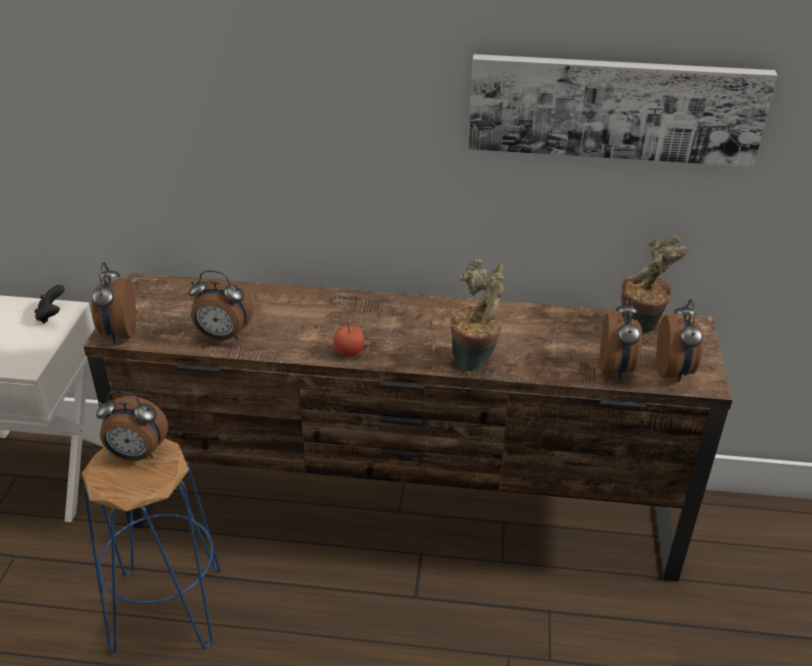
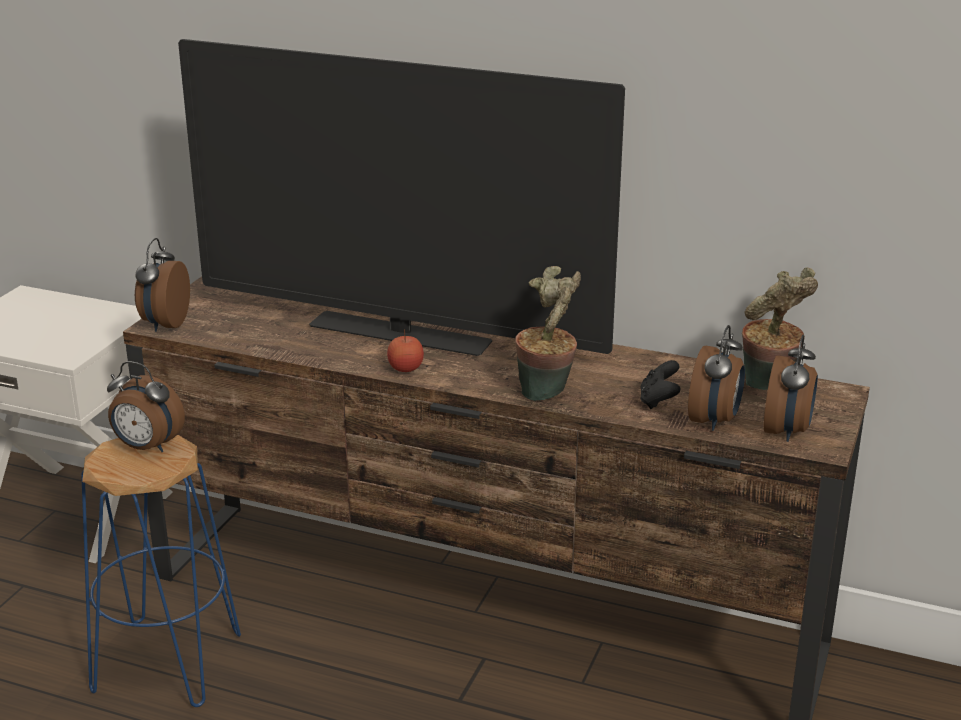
camera: 15 degrees right, 10 degrees down
black game controller [34,285,65,324] -> black game controller moved to [640,360,681,409]
alarm clock [189,270,254,340] -> none
picture [468,54,777,167] -> none
none -> television [178,39,625,356]

